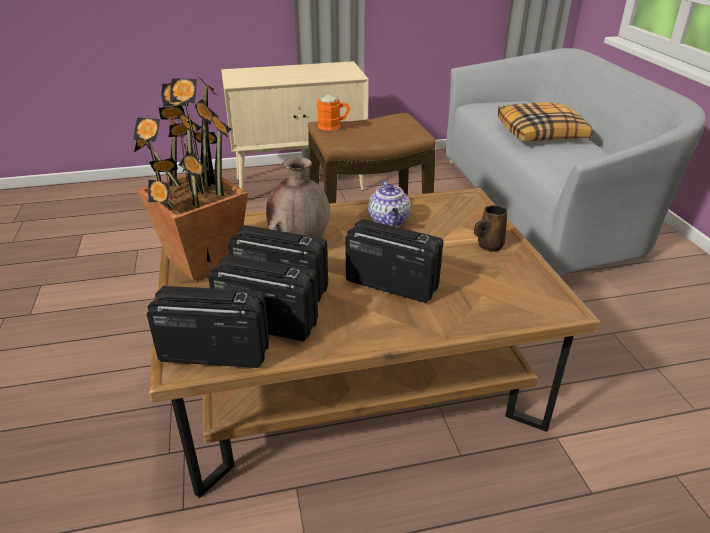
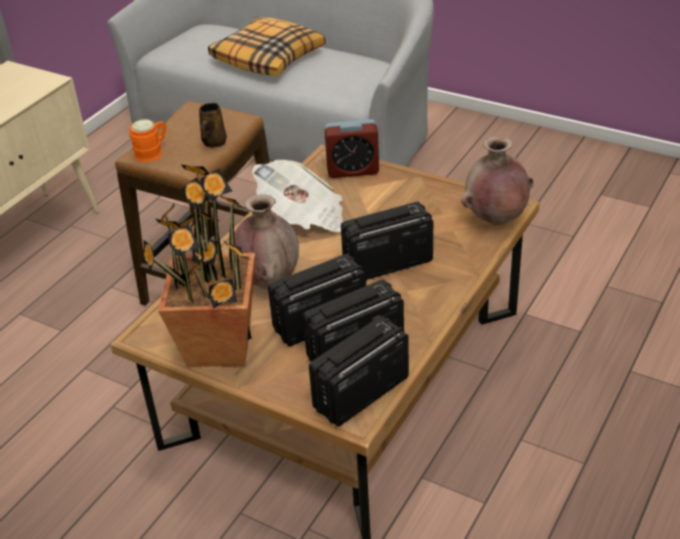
camera: 45 degrees left, 5 degrees up
teapot [368,180,411,227] -> newspaper [252,160,343,233]
brown mug [474,205,508,252] -> brown mug moved to [199,103,227,147]
none -> alarm clock [324,119,379,178]
none -> brown vase [461,136,534,225]

